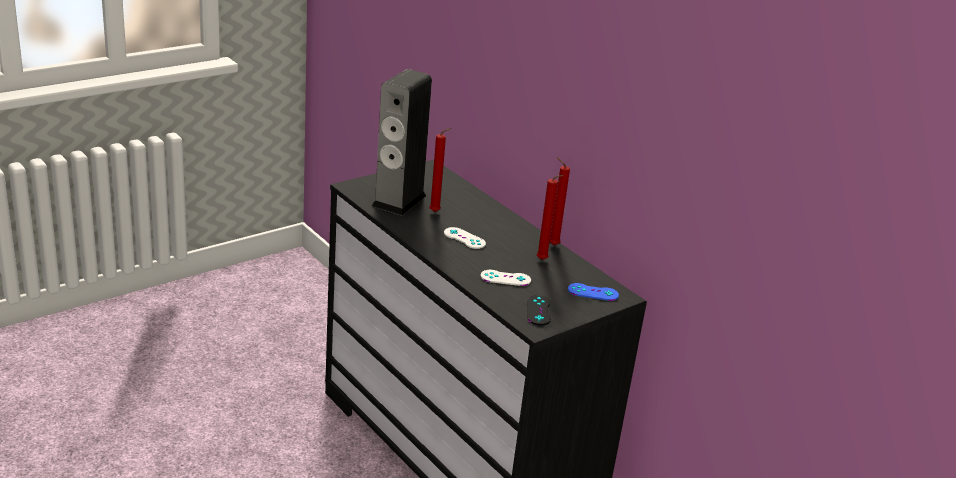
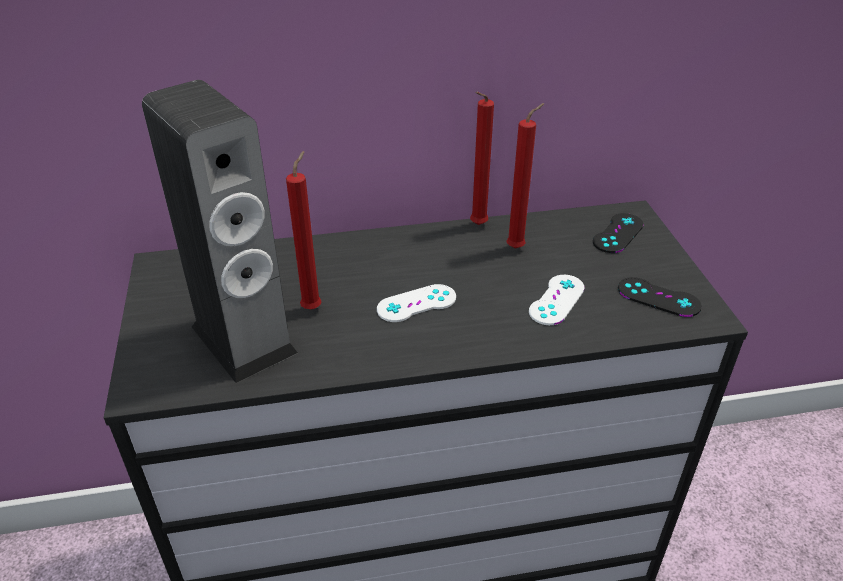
camera: 60 degrees left, 10 degrees up
blue game controller [568,283,619,301] -> black game controller [593,213,644,253]

